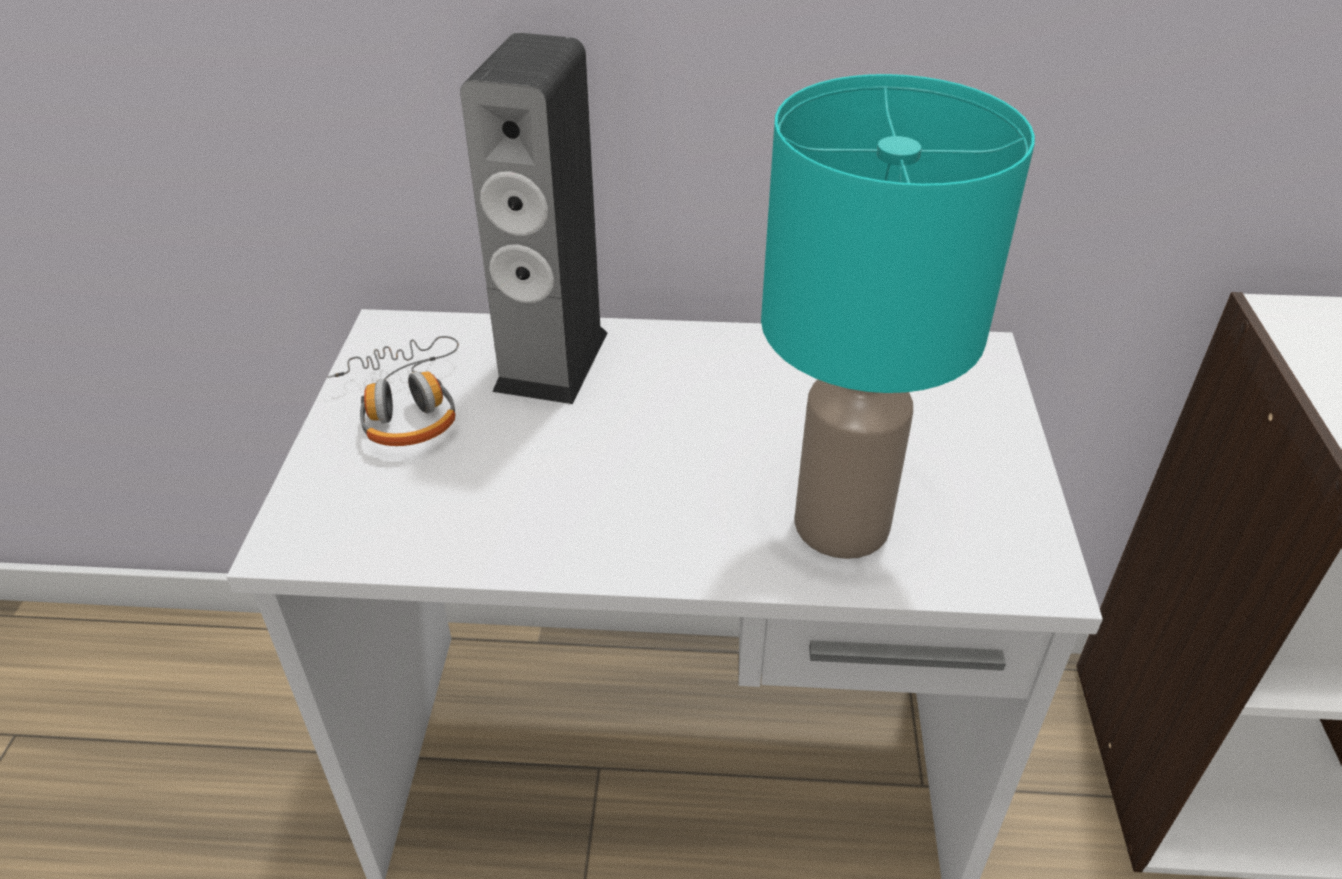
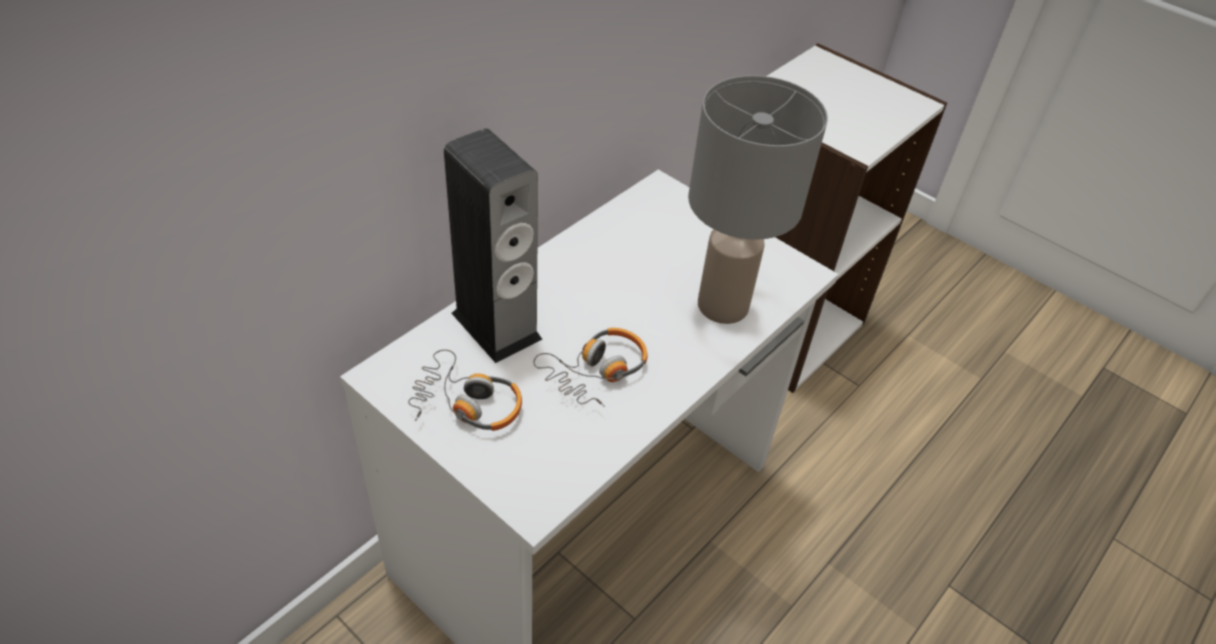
camera: 55 degrees left, 5 degrees up
turquoise table lamp [761,74,1035,559] -> grey table lamp [688,75,828,324]
none -> headphones [533,328,648,407]

